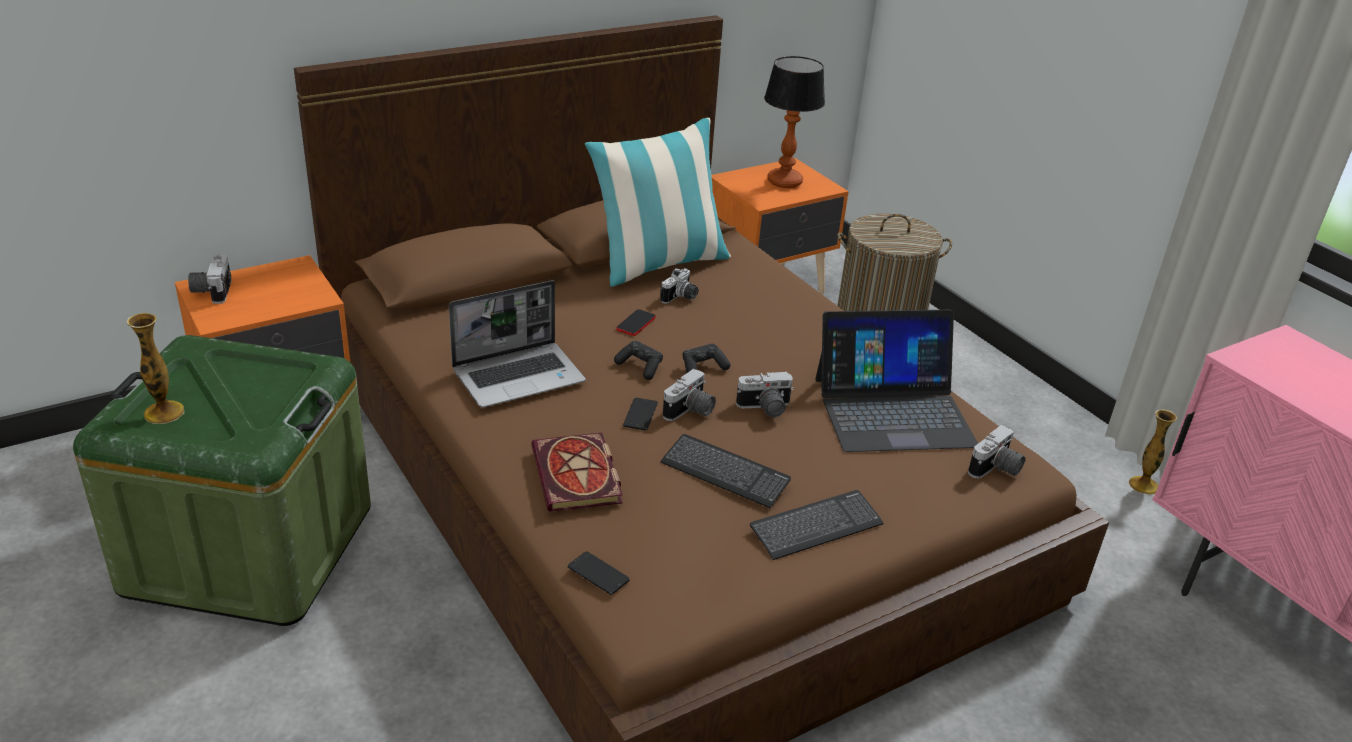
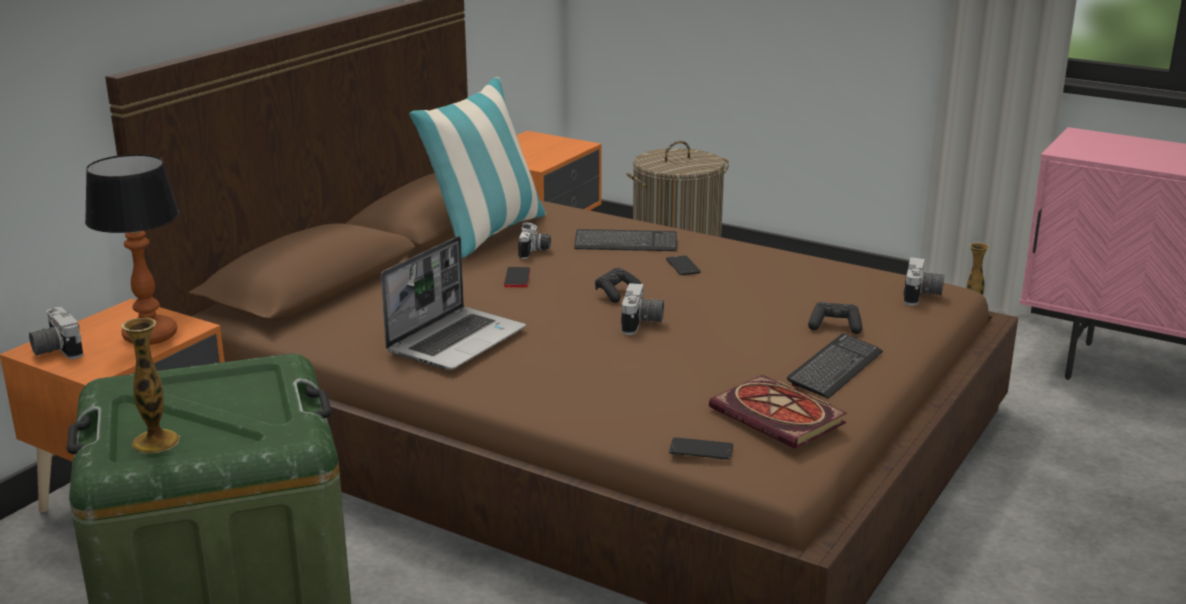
camera: 25 degrees left, 10 degrees down
book [531,432,623,512] -> book moved to [709,375,847,449]
black game controller [614,341,663,380] -> black game controller moved to [808,302,862,334]
phone [623,398,658,430] -> phone moved to [666,255,701,275]
keyboard [660,434,791,508] -> keyboard moved to [574,229,677,251]
camera [736,372,794,417] -> none
table lamp [764,56,825,188] -> table lamp moved to [85,154,180,345]
laptop [815,310,978,452] -> none

